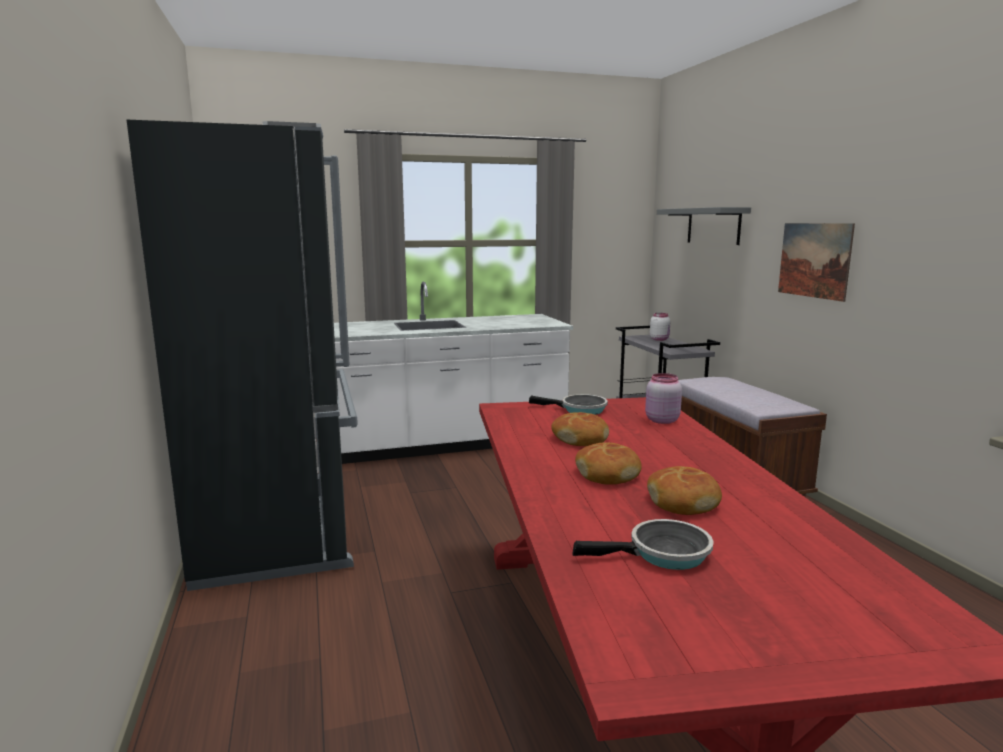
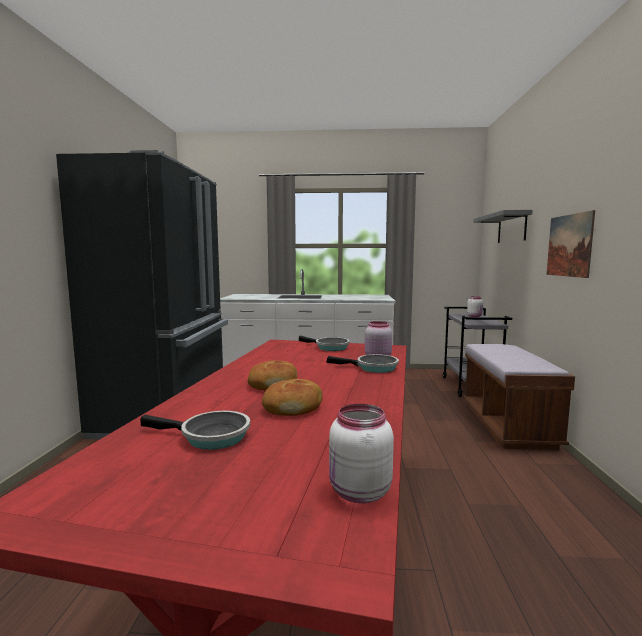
camera: 20 degrees right, 5 degrees down
bread [551,412,609,446] -> none
none -> frying pan [326,354,399,373]
none -> white jar [329,404,394,503]

